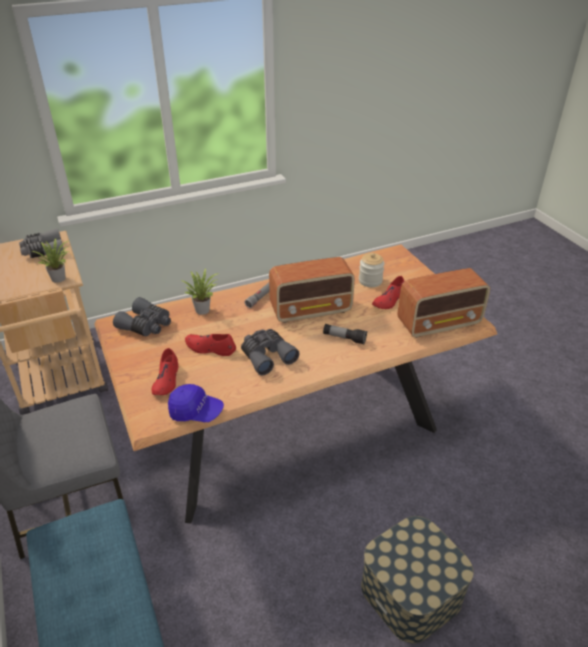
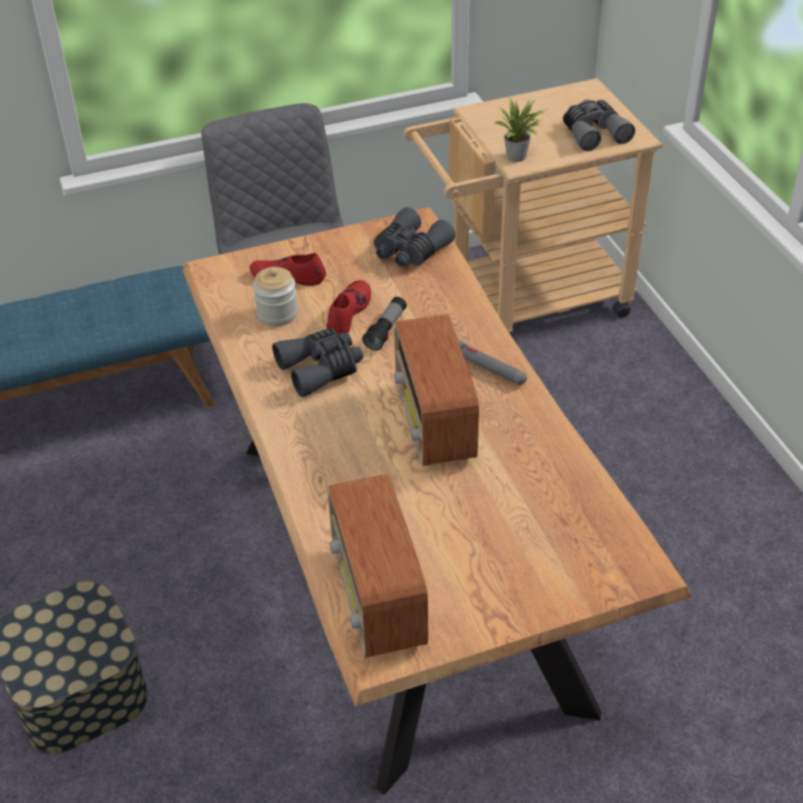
camera: 95 degrees right, 5 degrees up
blue cap [168,384,224,422] -> none
potted plant [180,268,218,315] -> none
flashlight [323,324,367,345] -> flashlight moved to [362,297,407,351]
jar [359,253,385,287] -> jar moved to [253,267,298,326]
red shoe [372,276,405,309] -> none

